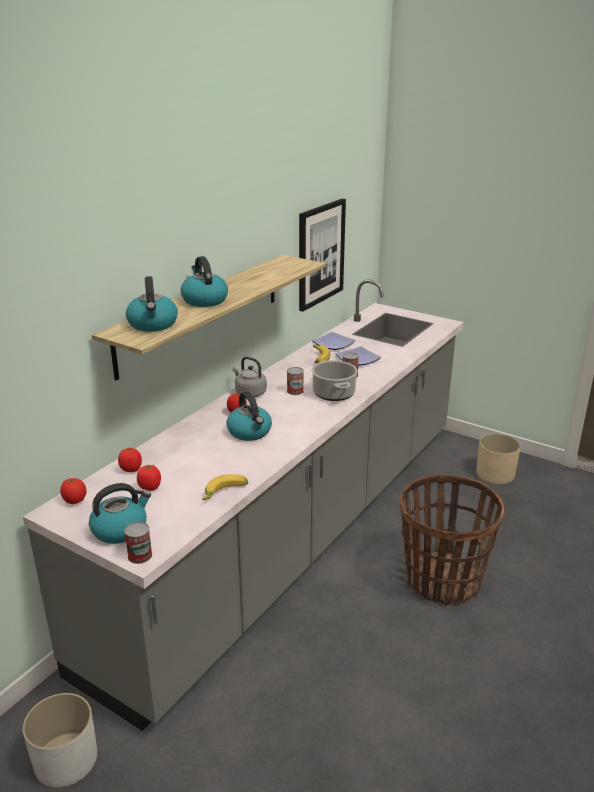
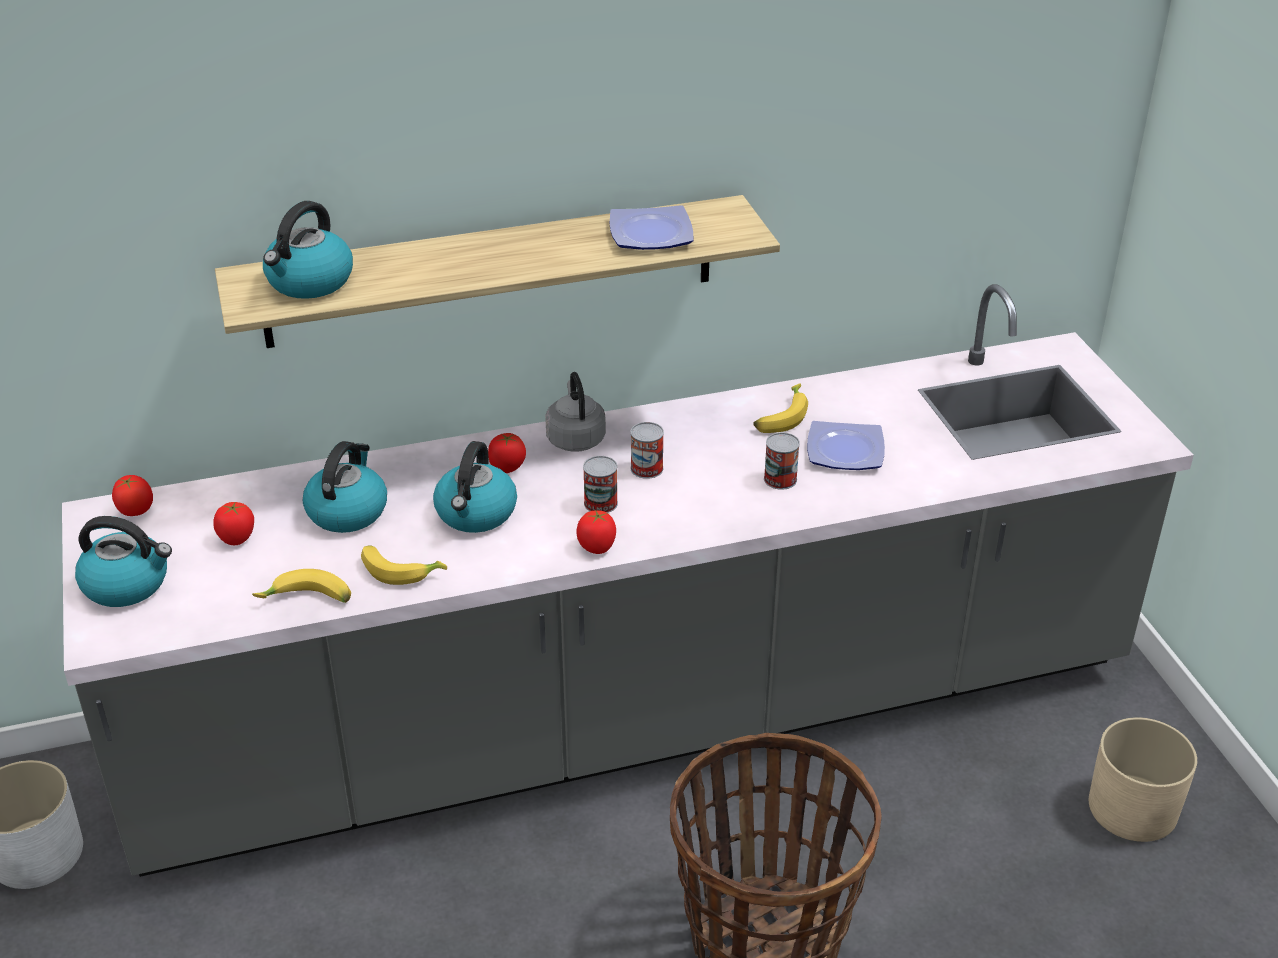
camera: 40 degrees right, 10 degrees up
tomato [118,447,142,472] -> tomato moved to [576,510,616,554]
can [124,522,152,564] -> can moved to [583,456,618,513]
kettle [181,256,228,307] -> kettle moved to [303,441,387,533]
picture [299,199,346,312] -> none
plate [312,332,356,350] -> plate moved to [610,205,693,250]
cooking pot [312,360,358,401] -> none
none -> banana [361,545,447,585]

